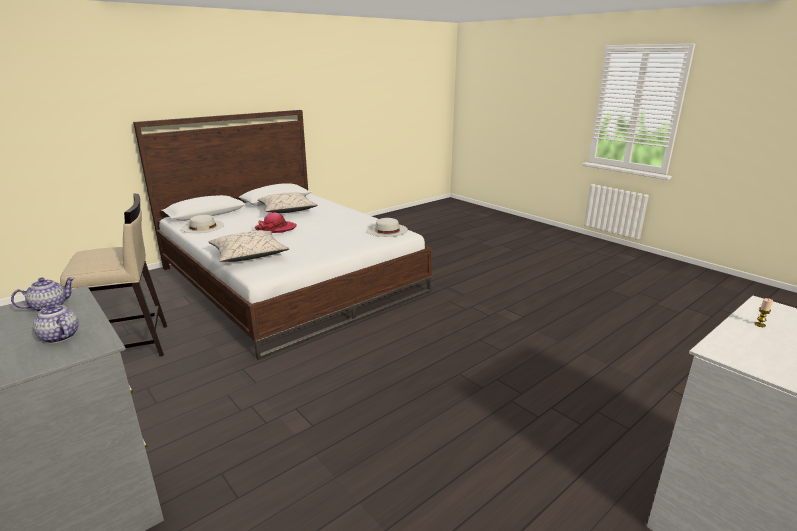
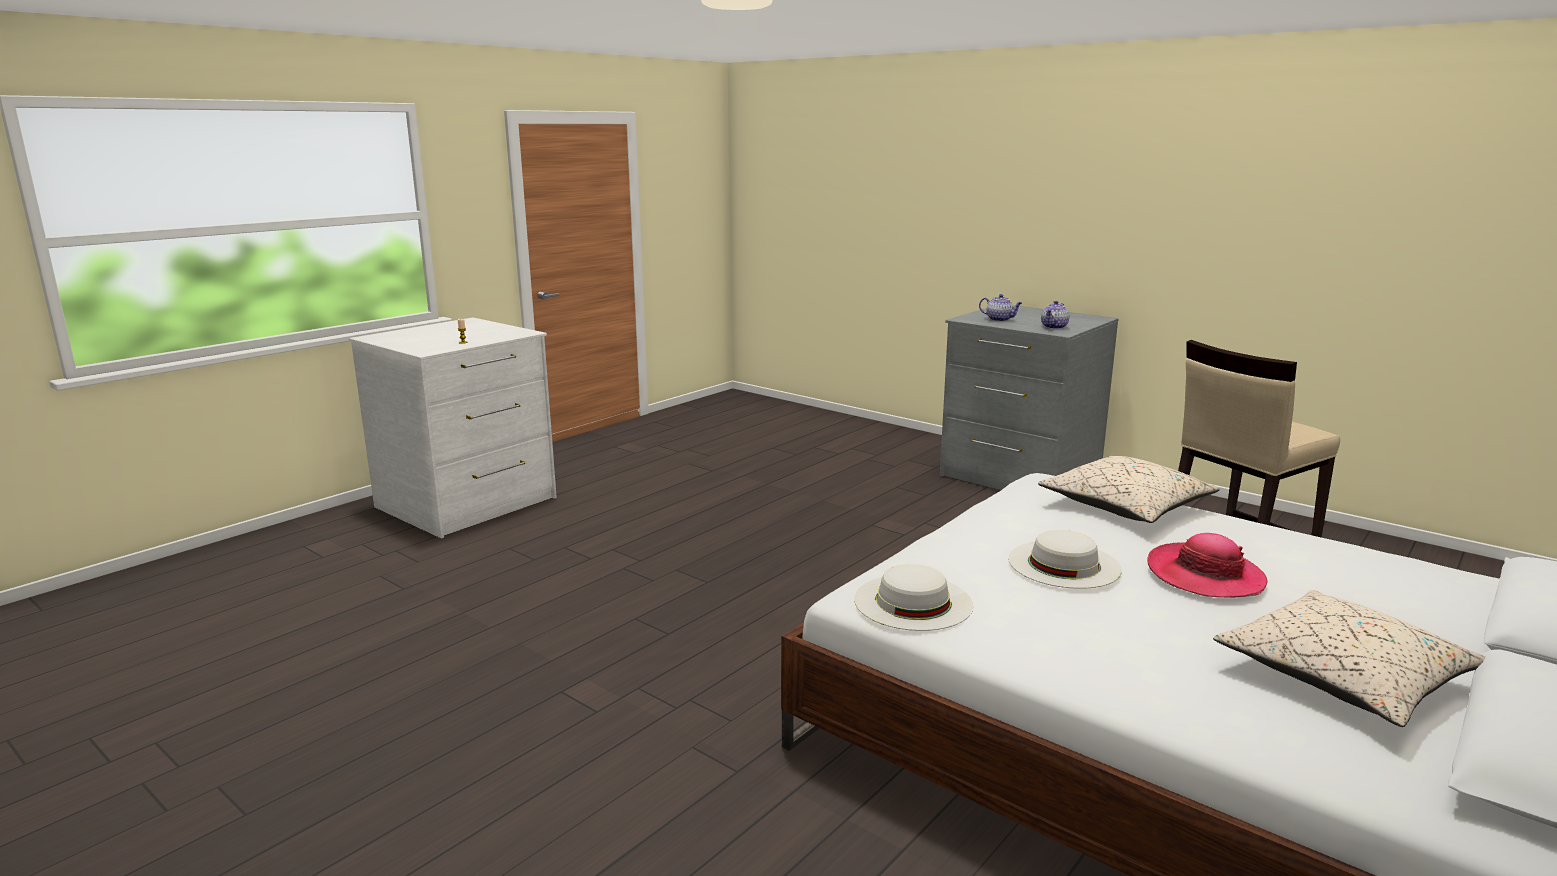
camera: 170 degrees right, 5 degrees down
white hat [181,215,224,233] -> white hat moved to [1008,530,1122,589]

